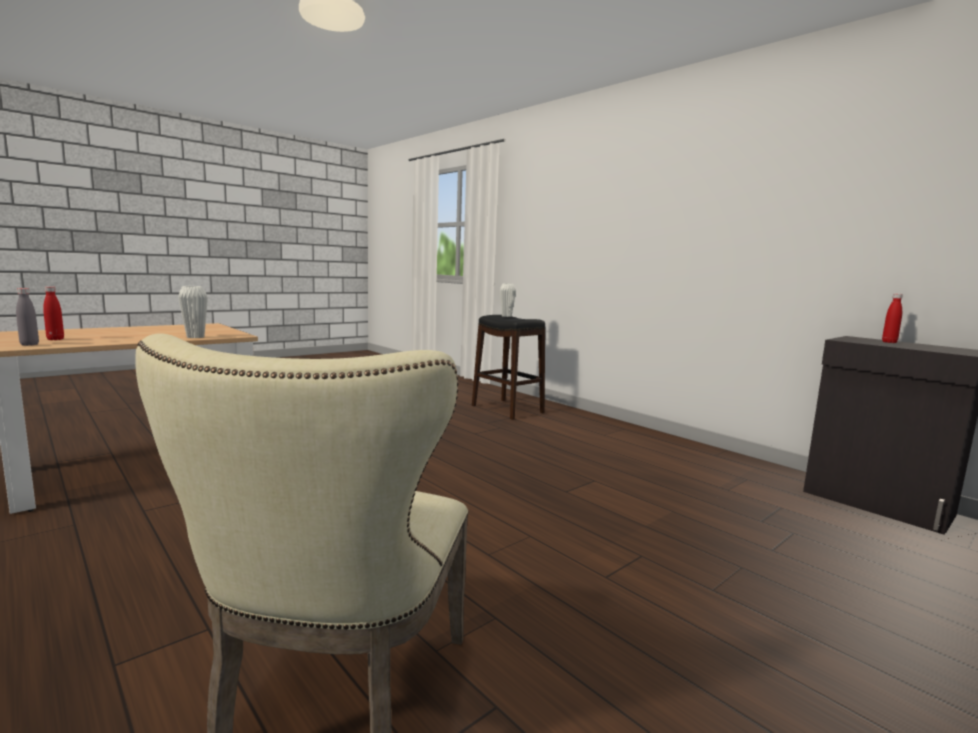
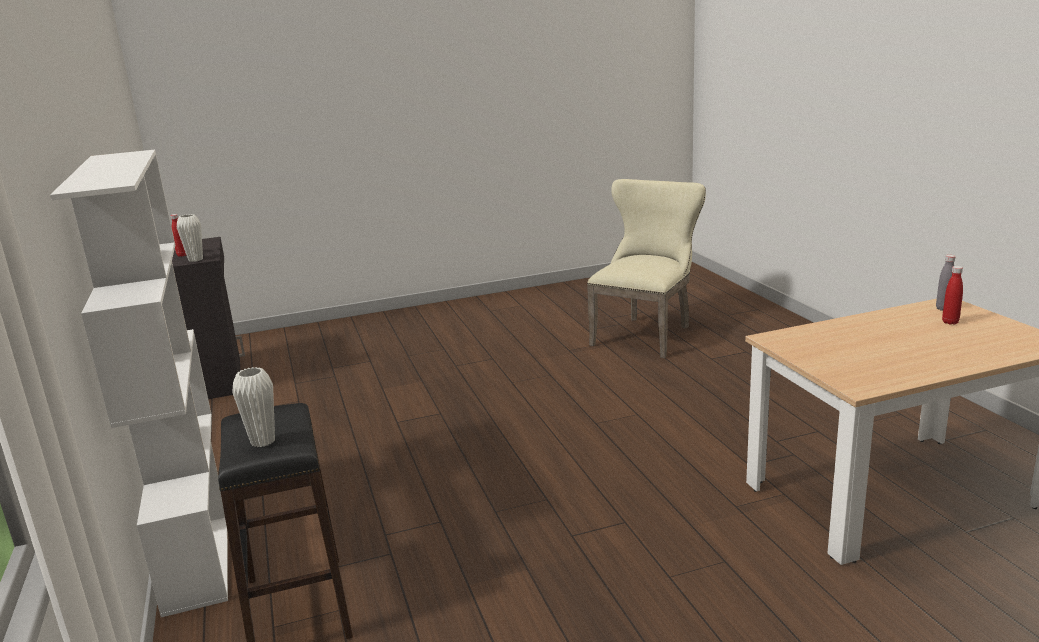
camera: 155 degrees left, 10 degrees up
white vase [178,286,208,338] -> white vase moved to [177,214,203,262]
none -> white bookcase [50,150,228,617]

